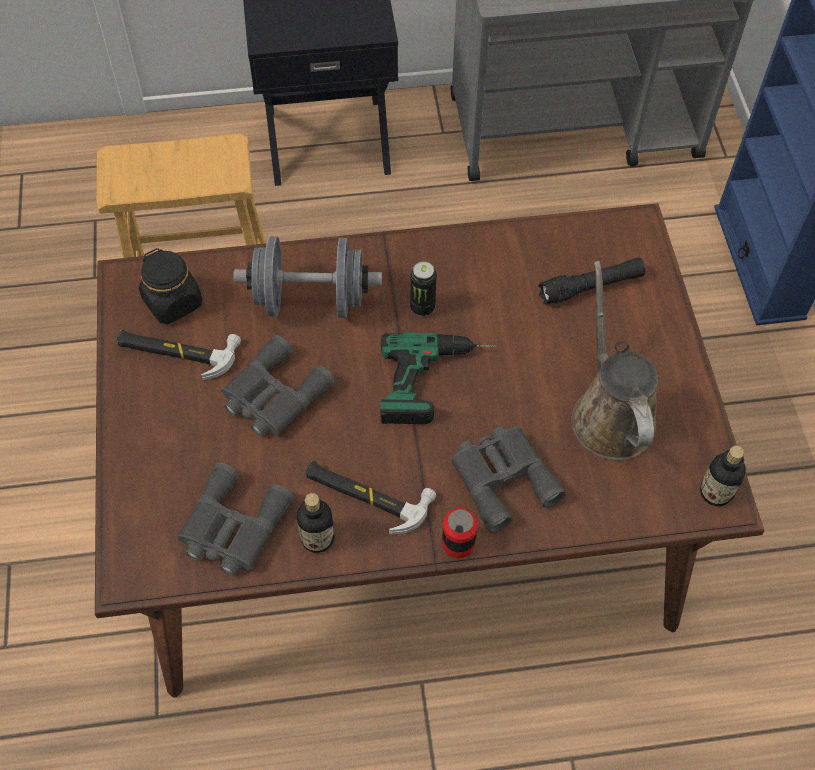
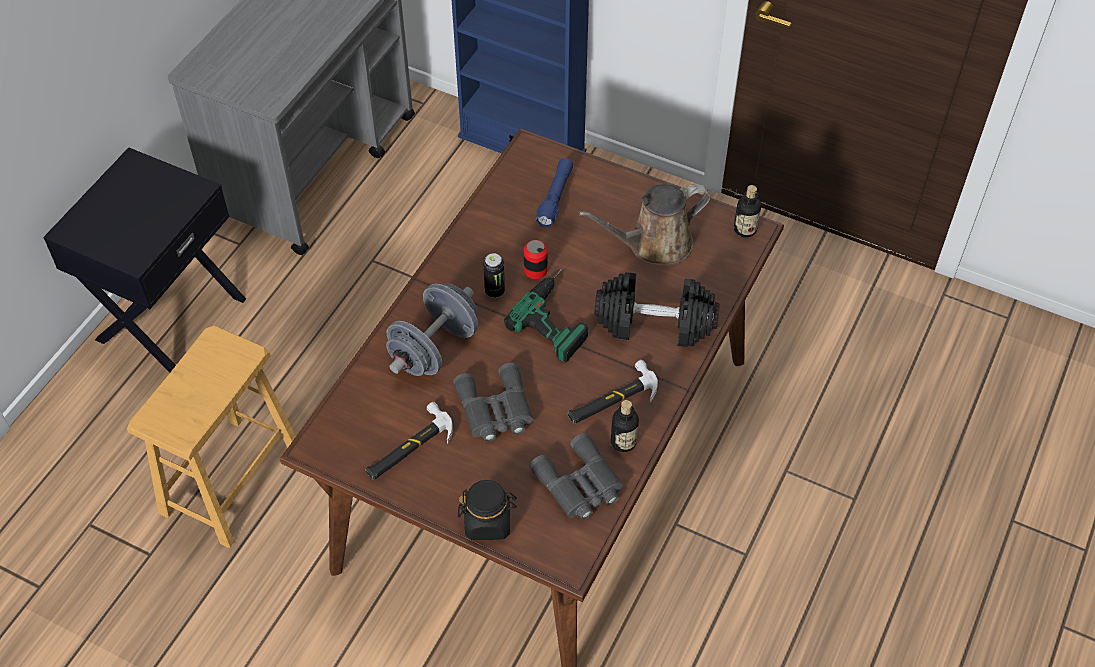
camera: 55 degrees left, 5 degrees down
black jar [139,248,202,324] -> black jar moved to [458,480,517,540]
can [442,508,478,558] -> can moved to [524,240,548,279]
grey binoculars [451,426,566,533] -> black dumbbell [594,272,720,347]
black flashlight [538,258,645,305] -> blue flashlight [535,158,573,229]
brown watering can [571,261,658,461] -> brown watering can turned 45 degrees counterclockwise [578,184,710,265]

